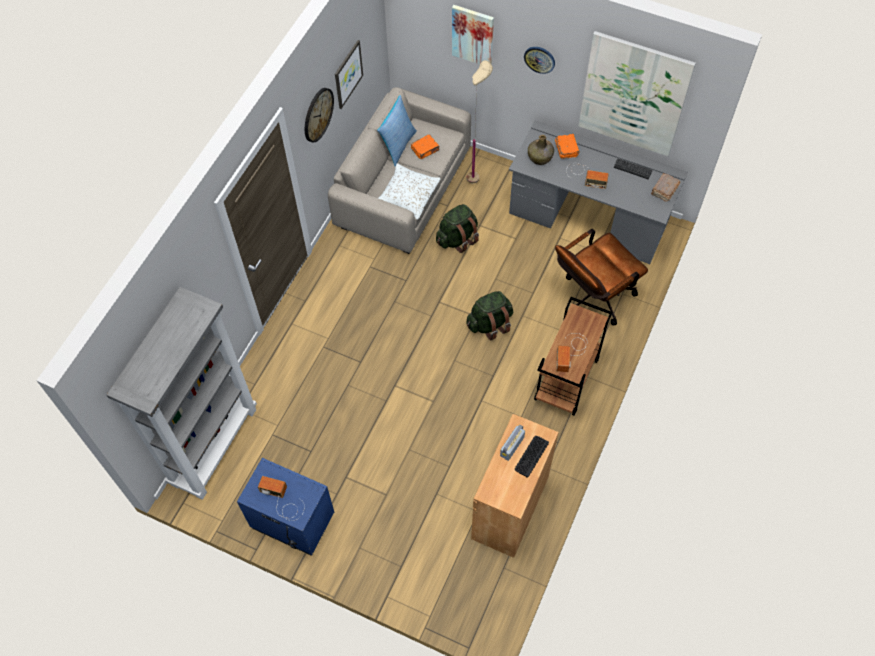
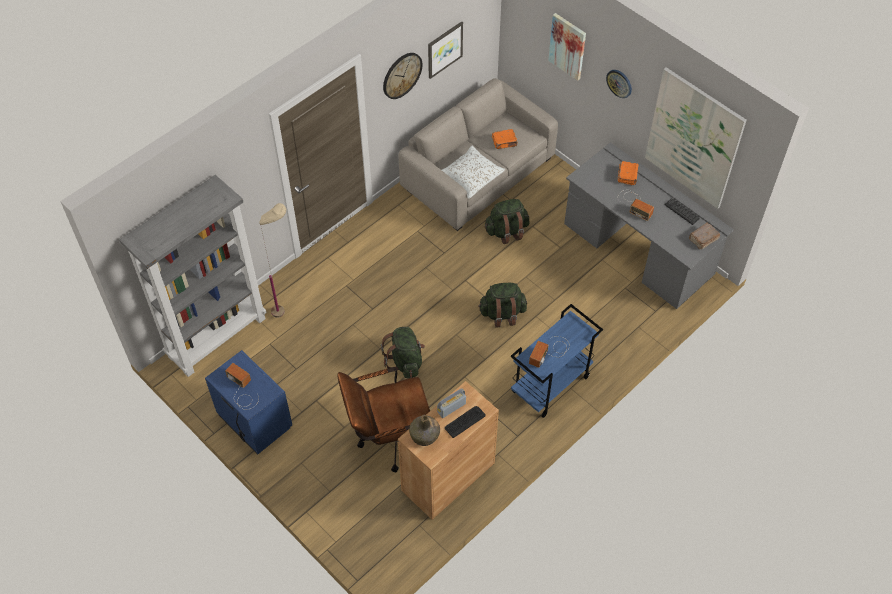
camera: 20 degrees right, 5 degrees down
pillow [377,95,417,166] -> none
beige floor lamp [467,60,493,183] -> beige floor lamp moved to [259,203,286,318]
green bottle [528,135,554,165] -> green bottle moved to [409,415,440,446]
brown cart [534,297,613,415] -> blue cart [511,304,603,418]
brown office chair [555,229,648,325] -> brown office chair moved to [338,368,430,472]
none -> green backpack [381,327,425,378]

